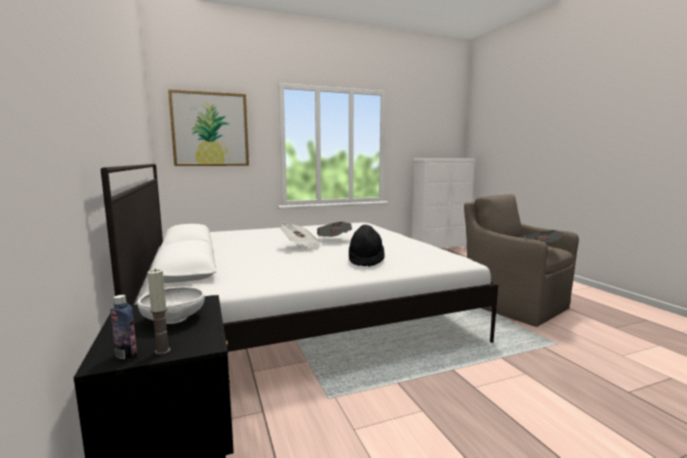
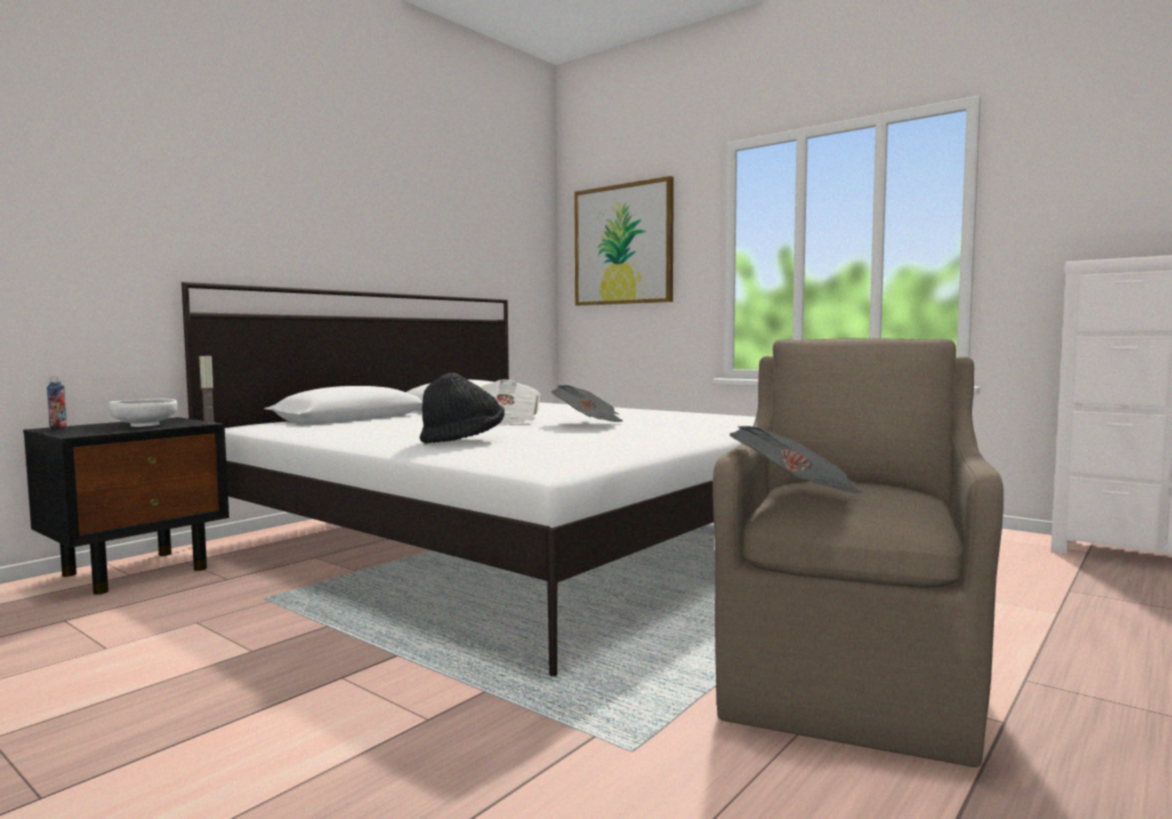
camera: 60 degrees right, 5 degrees down
candle [147,269,171,355] -> candle moved to [199,354,216,424]

